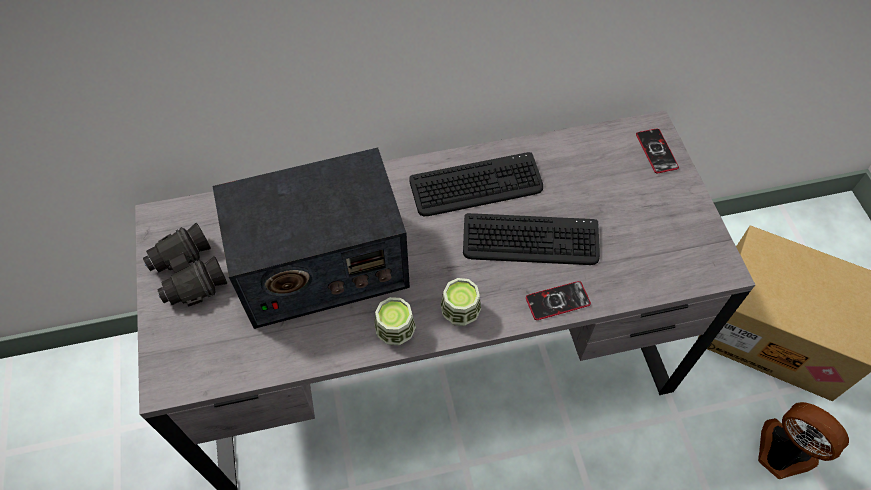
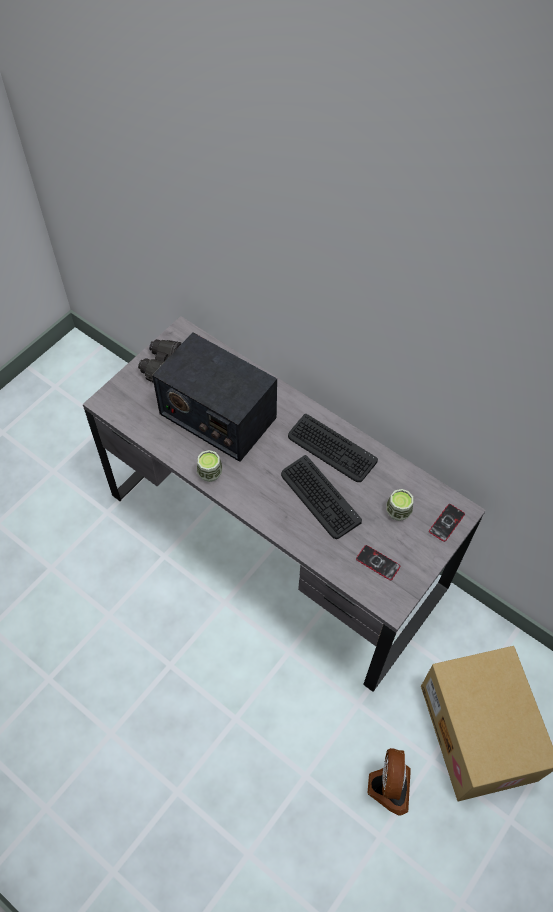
camera: 50 degrees right, 0 degrees up
cup [440,278,481,326] -> cup moved to [386,489,413,521]
phone [526,281,591,320] -> phone moved to [356,545,400,580]

